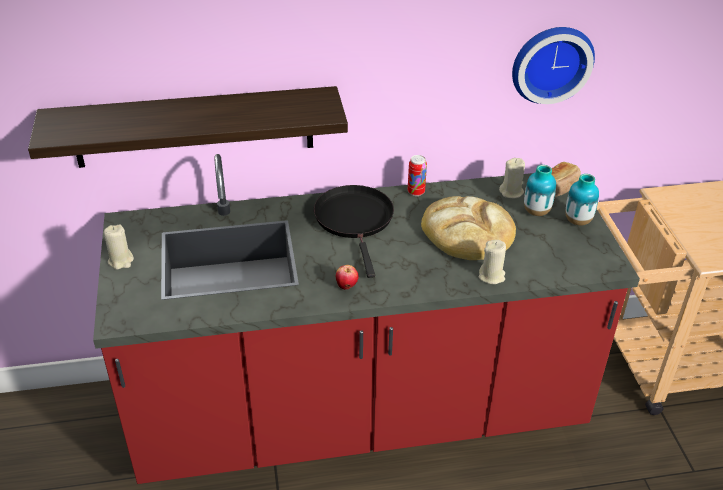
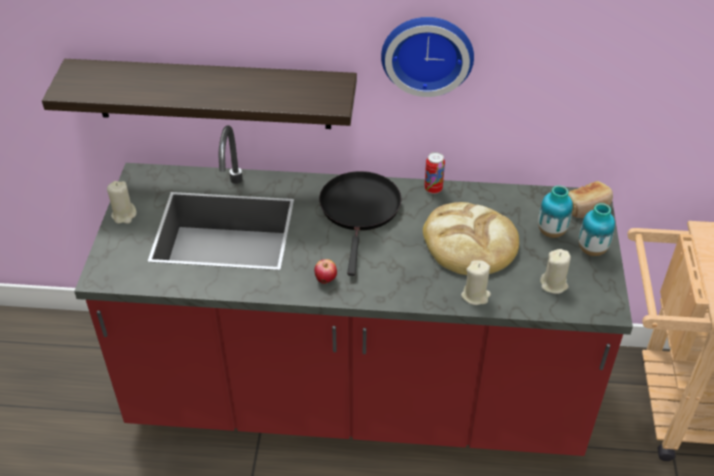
camera: 15 degrees right, 5 degrees up
beige candle [499,158,525,198] -> beige candle moved to [540,249,571,294]
wall clock [512,27,595,104] -> wall clock moved to [381,17,474,97]

